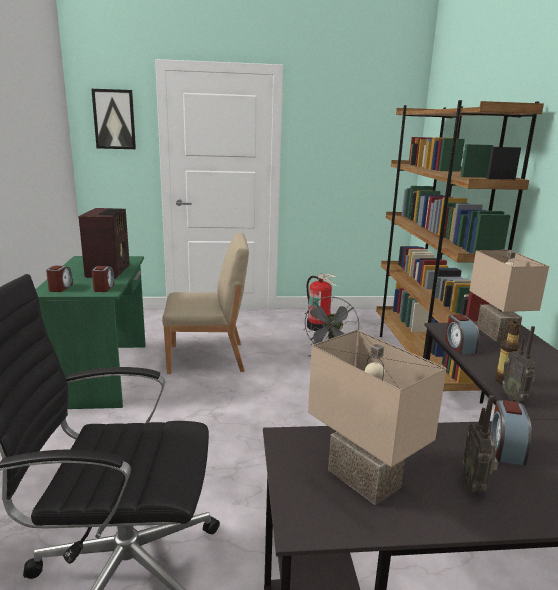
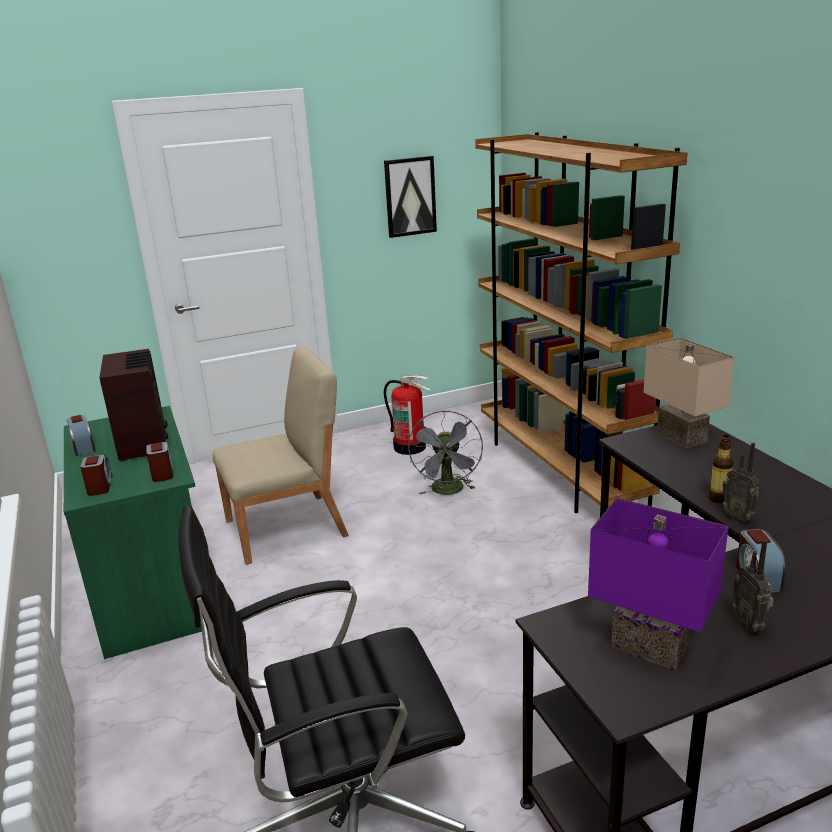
camera: 15 degrees left, 5 degrees up
picture [91,89,136,149] -> picture moved to [384,156,437,238]
beige table lamp [308,330,447,505] -> purple table lamp [588,498,729,670]
alarm clock [445,314,479,354] -> alarm clock moved to [67,415,96,456]

